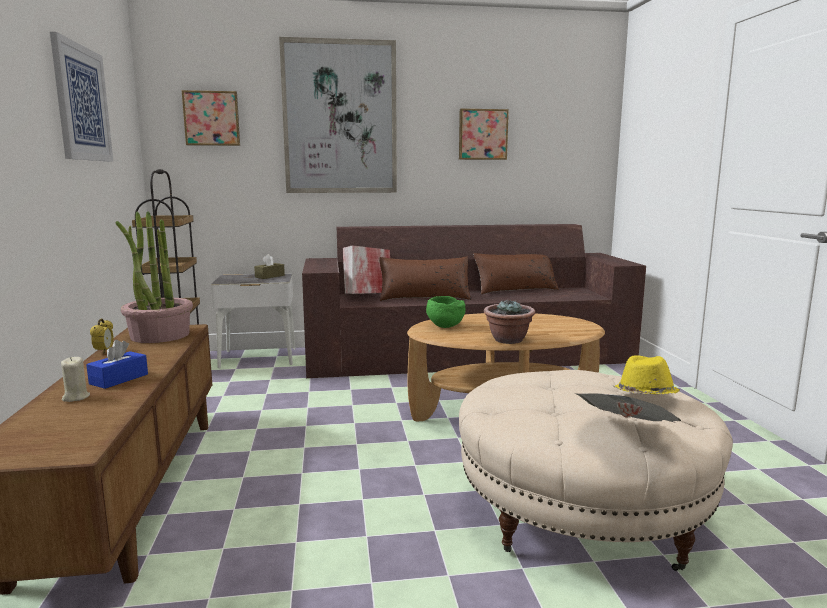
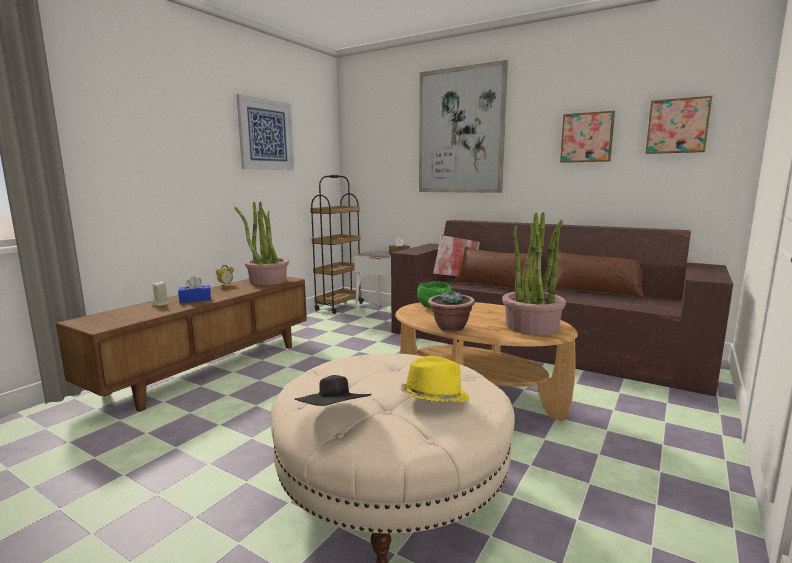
camera: 40 degrees right, 0 degrees up
picture [182,90,240,146] -> picture moved to [645,96,712,154]
newspaper [574,393,681,423] -> black hat [294,375,372,406]
none -> potted plant [502,212,566,335]

